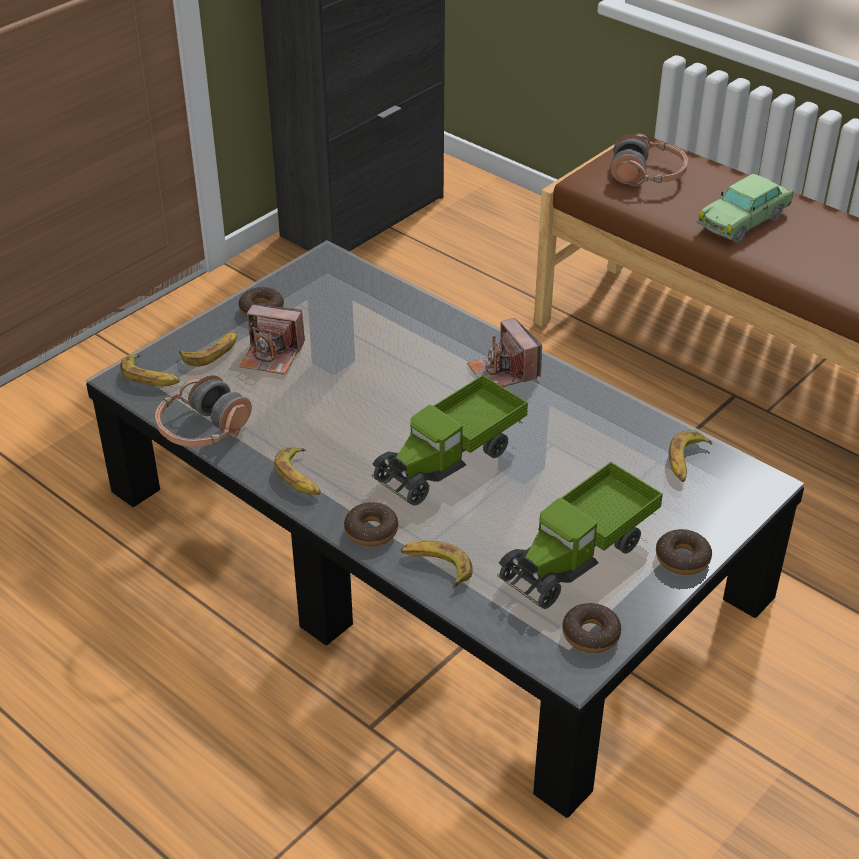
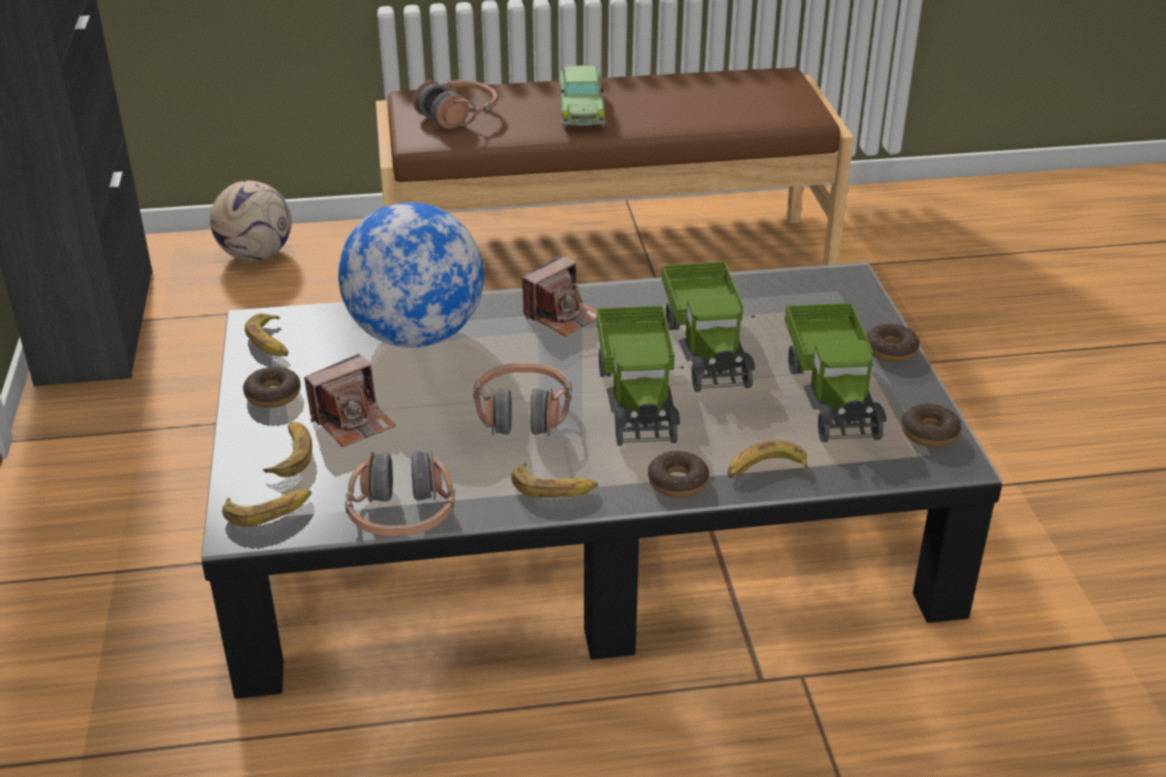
camera: 50 degrees left, 5 degrees down
camera [467,318,542,387] -> camera turned 60 degrees counterclockwise [522,255,597,336]
banana [669,430,713,482] -> banana moved to [245,314,288,356]
none -> football [210,181,292,261]
none -> globe [338,202,484,348]
none -> headphones [473,363,572,436]
none -> toy truck [662,261,755,392]

